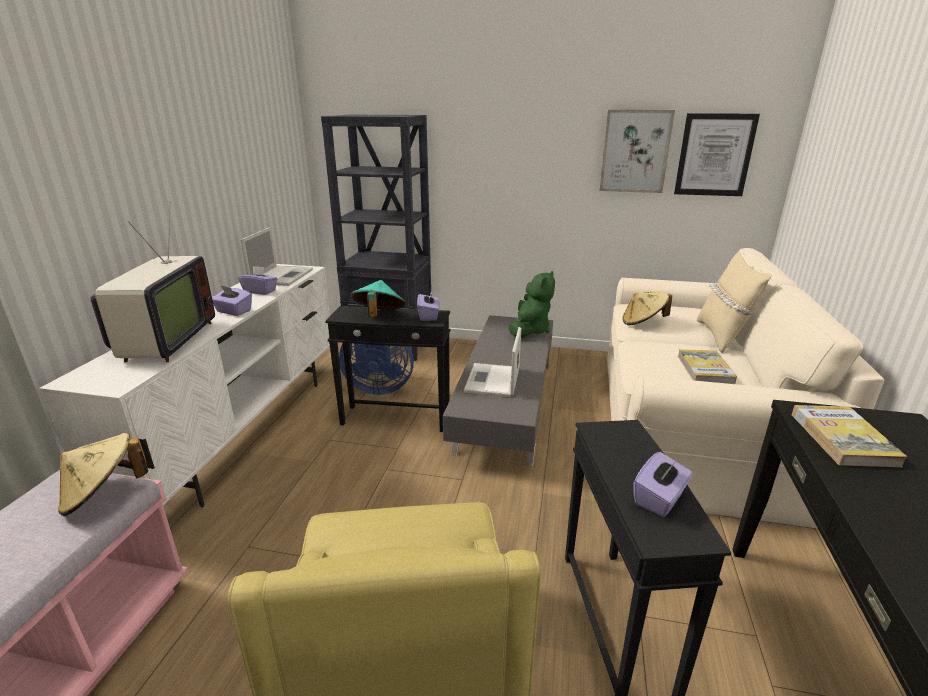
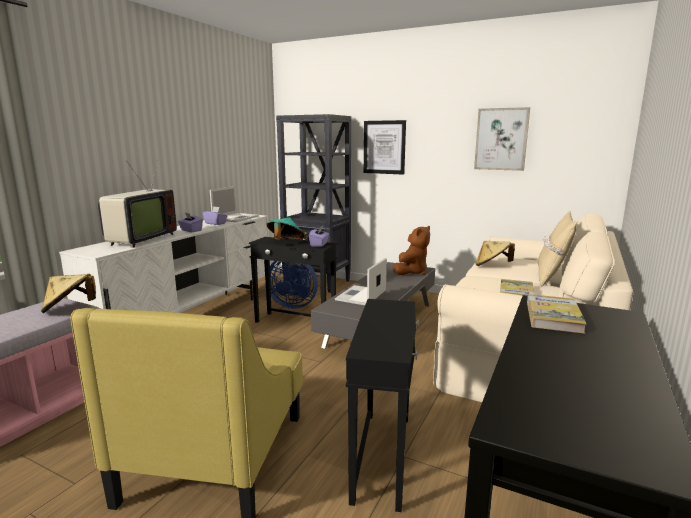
camera: 15 degrees right, 10 degrees down
green plush toy [509,271,555,338] -> brown plush toy [393,226,430,275]
purple tissue box [633,452,693,517] -> none
picture [674,113,760,196] -> picture moved to [364,120,406,175]

